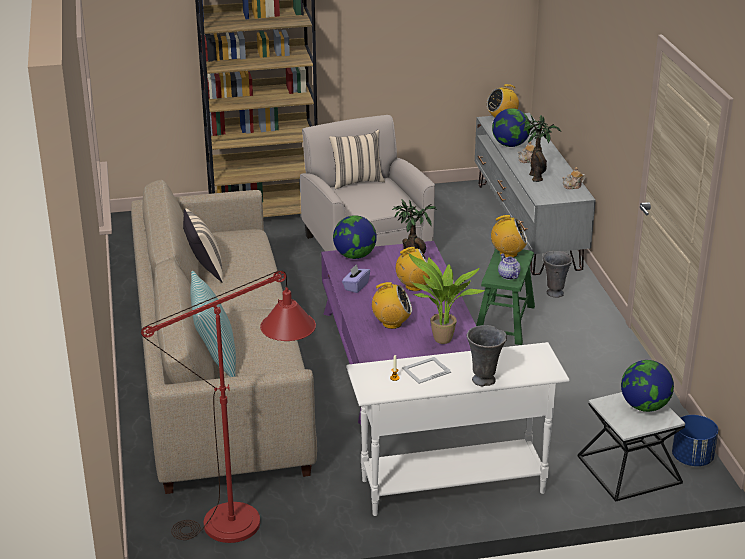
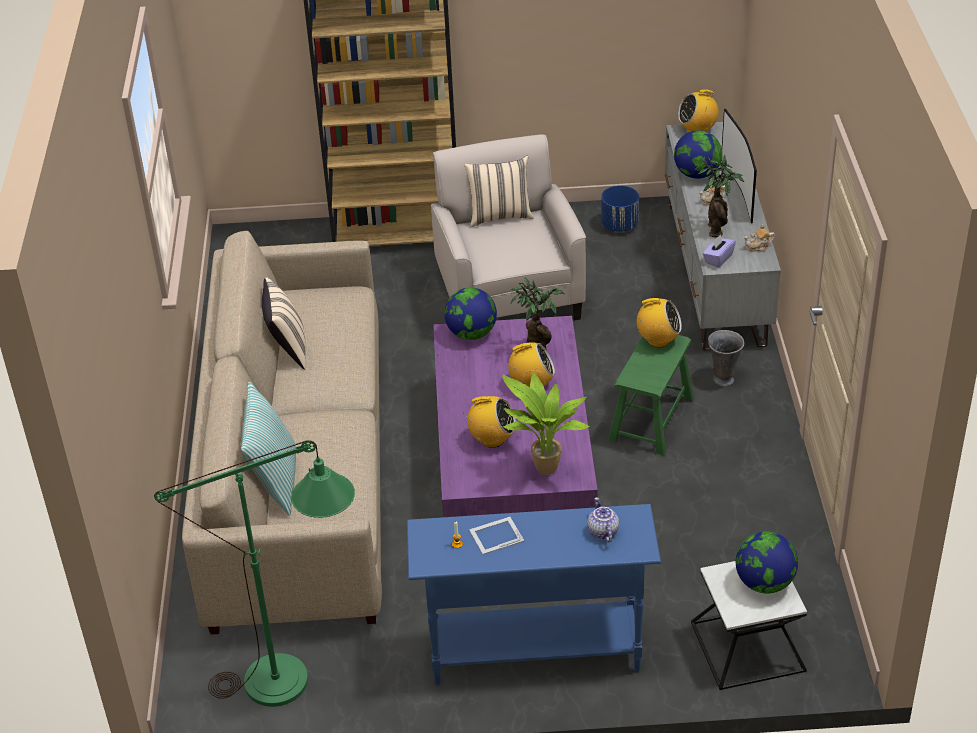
camera: 10 degrees right, 10 degrees up
red floor lamp [141,270,316,543] -> green floor lamp [154,440,355,707]
purple tissue box [342,264,370,293] -> purple tissue box moved to [703,234,736,268]
white console table [346,342,570,516] -> blue console table [407,504,661,685]
grey vase [467,325,507,386] -> none
teapot [498,253,521,280] -> teapot moved to [587,497,619,542]
blue planter [672,415,718,466] -> blue planter moved to [601,185,639,232]
none -> television [721,109,757,223]

